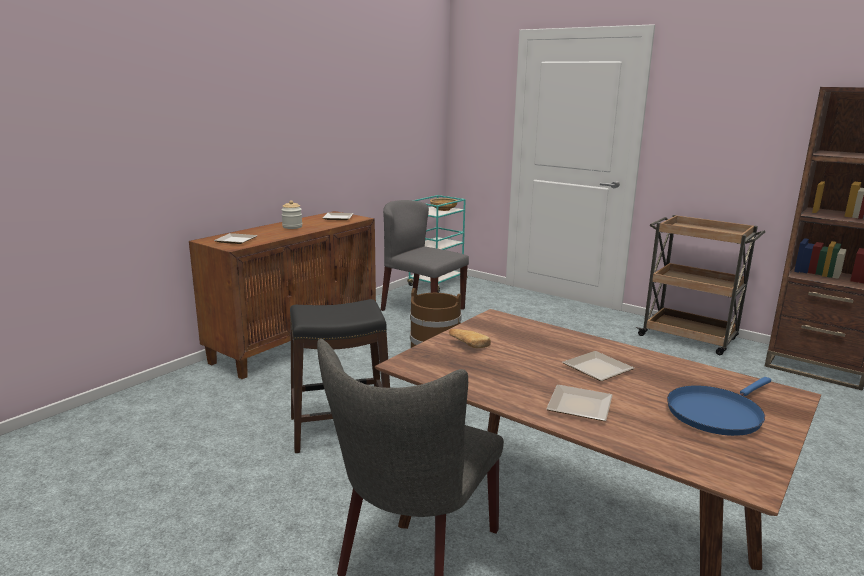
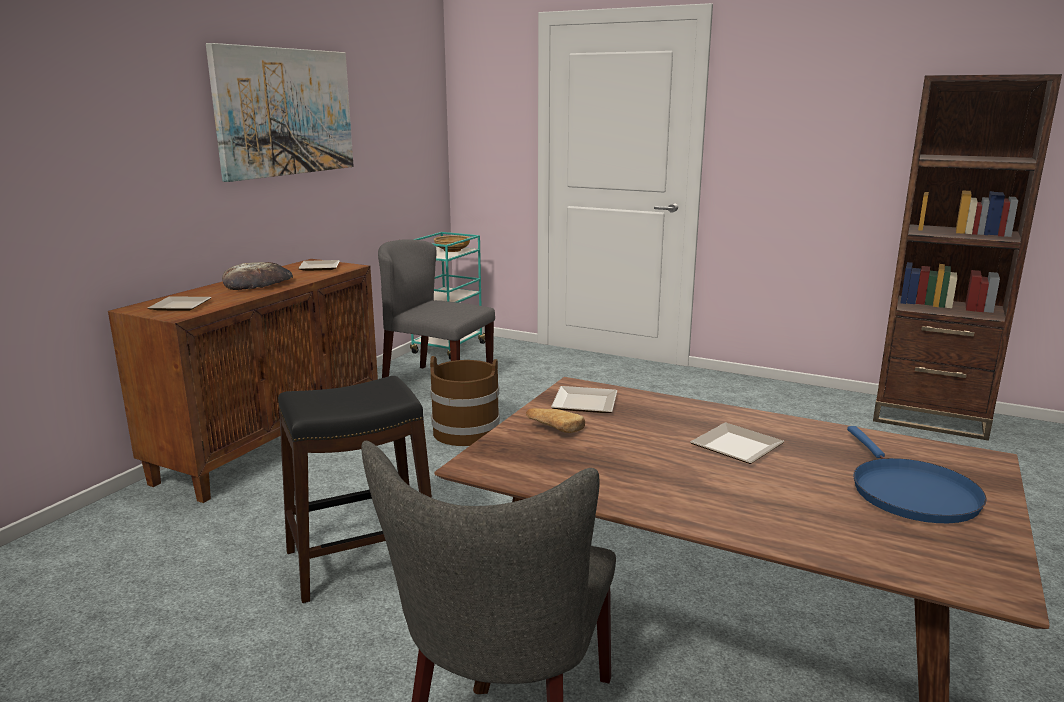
camera: 10 degrees left, 0 degrees up
jar [281,200,302,229] -> bread [222,262,293,290]
plate [546,385,612,421] -> plate moved to [551,386,617,413]
brown cart [636,215,765,355] -> none
blue frying pan [667,377,771,436] -> blue frying pan turned 45 degrees counterclockwise [847,426,987,523]
none -> picture [206,43,354,182]

